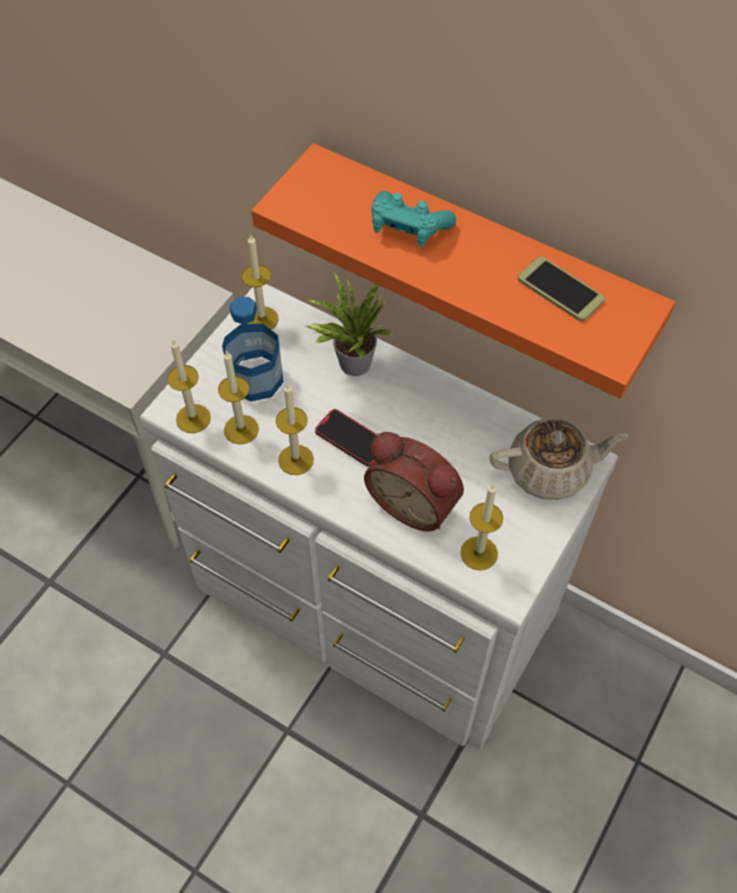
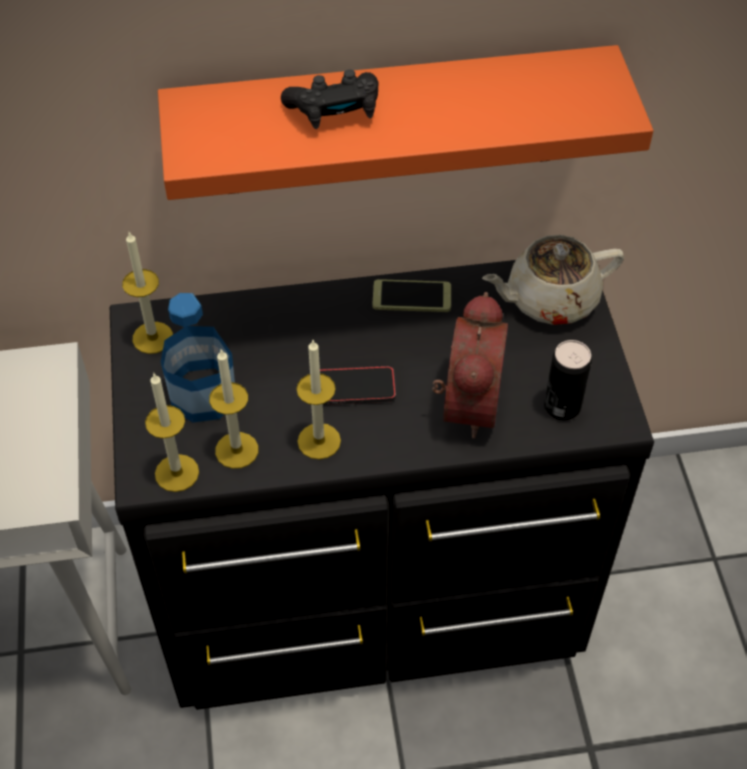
camera: 40 degrees left, 5 degrees down
white dresser [140,284,618,750] -> black dresser [110,260,654,710]
potted plant [306,271,393,376] -> none
alarm clock [364,432,464,532] -> alarm clock turned 75 degrees counterclockwise [432,292,508,439]
turquoise game controller [371,191,456,247] -> black game controller [281,69,379,129]
candle [461,484,503,570] -> can [544,340,592,421]
beige teapot [490,418,628,500] -> beige teapot turned 150 degrees counterclockwise [482,235,624,325]
phone [518,256,605,322] -> phone moved to [372,279,451,312]

